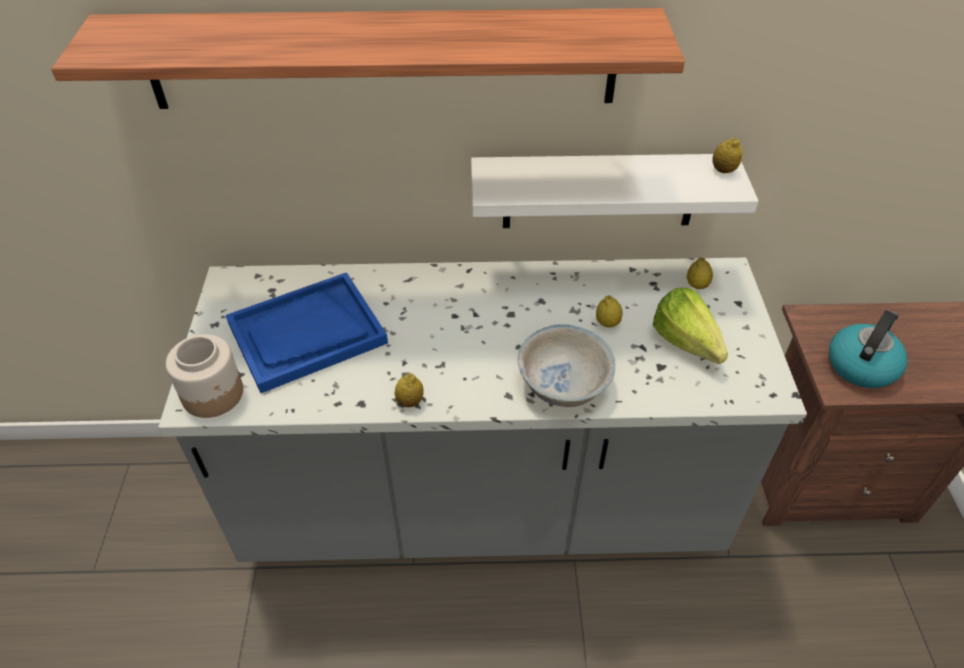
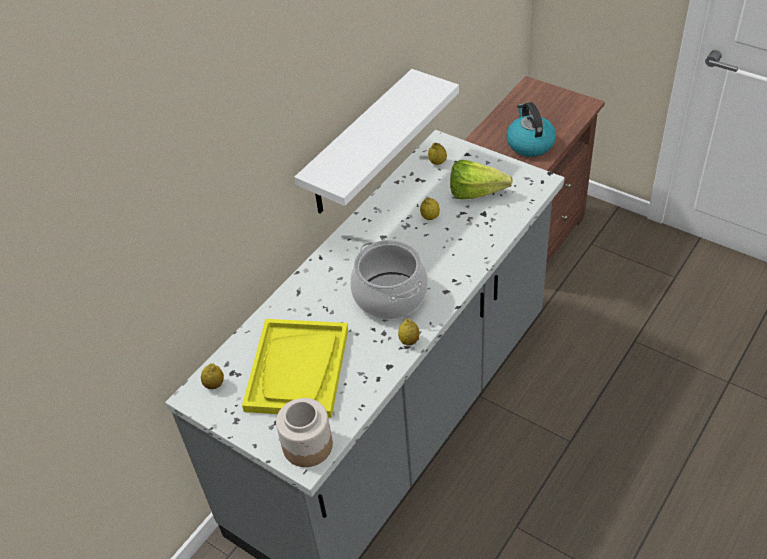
camera: 50 degrees left, 0 degrees up
shelf [51,8,685,109] -> none
blue tray [226,272,388,393] -> yellow tray [242,319,348,418]
white bowl [517,324,615,407] -> none
lemon [713,138,742,173] -> lemon moved to [201,363,224,389]
none -> cooking pot [350,240,428,320]

